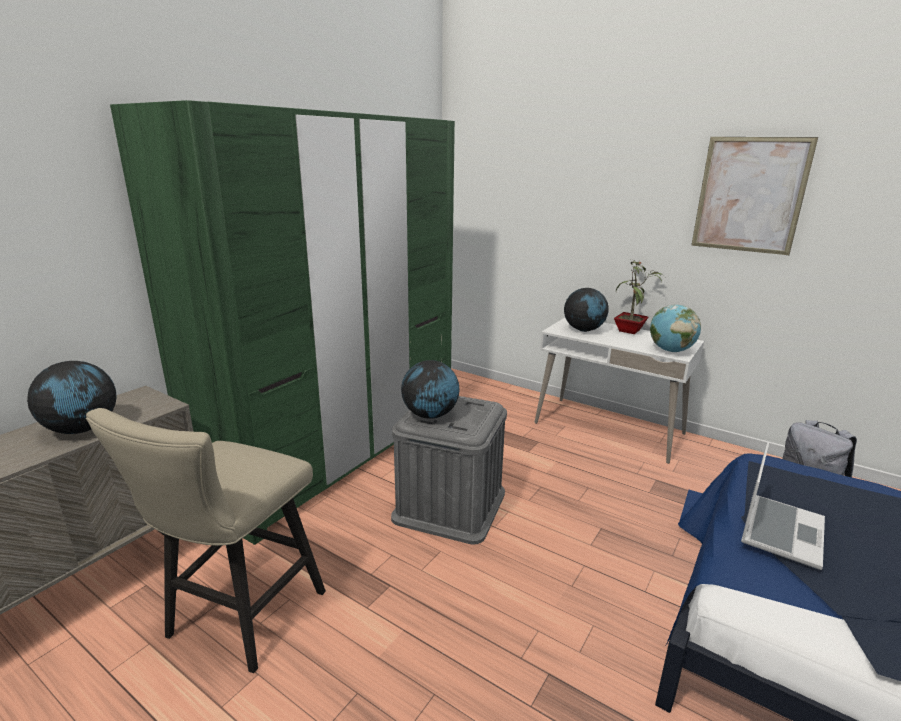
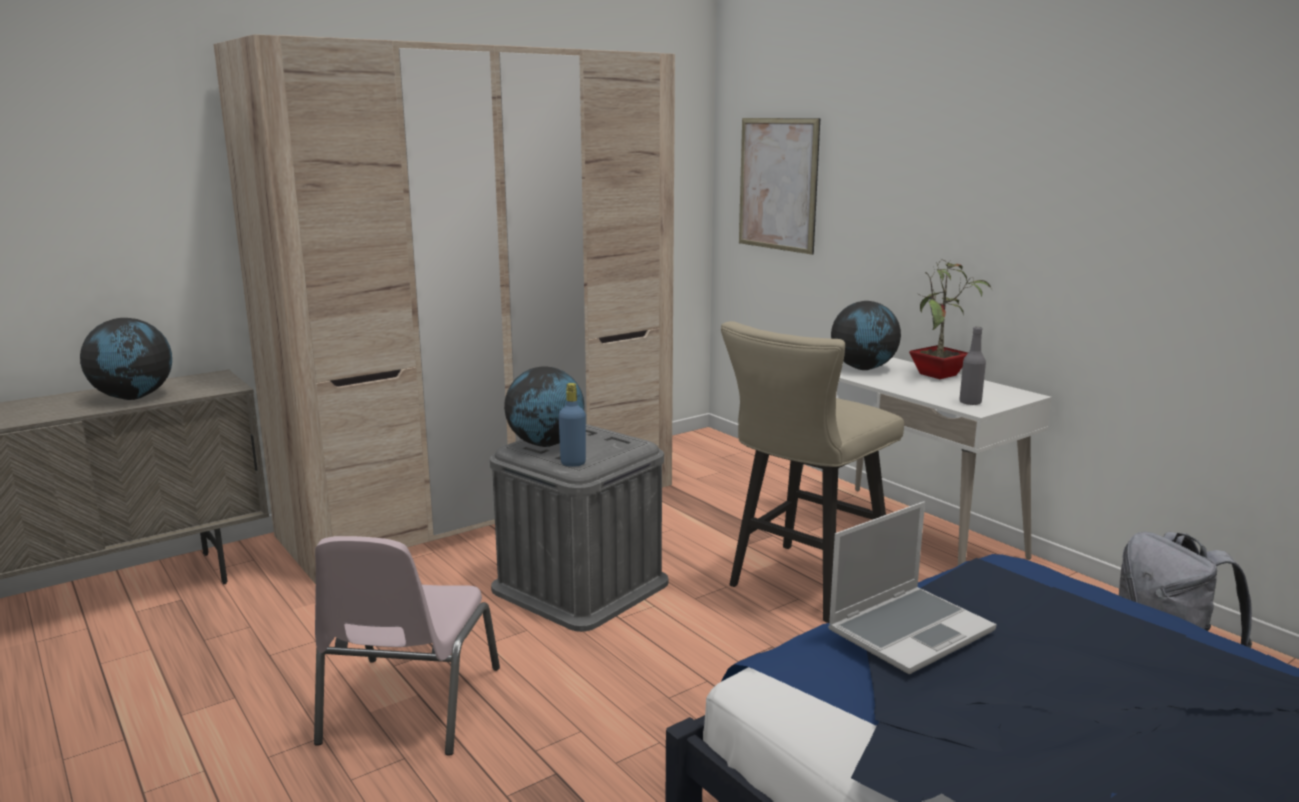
camera: 20 degrees right, 5 degrees down
beige stool [86,408,326,673] -> beige stool moved to [721,321,904,623]
green wardrobe [110,100,455,545] -> beige wardrobe [214,34,675,584]
globe [650,305,701,352] -> grey bottle [959,327,986,405]
picture [691,137,818,255] -> picture moved to [739,118,820,255]
none -> pink chair [314,536,500,756]
none -> blue bottle [559,383,586,467]

